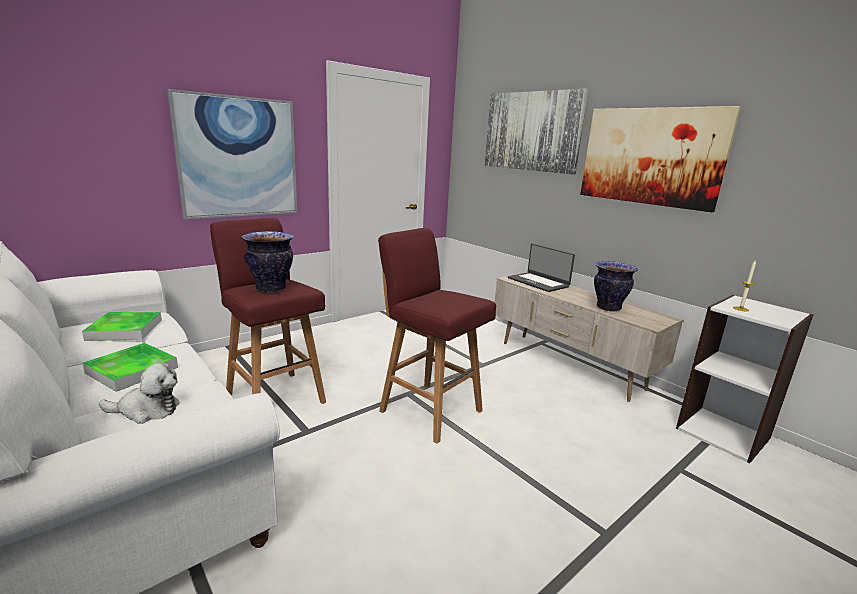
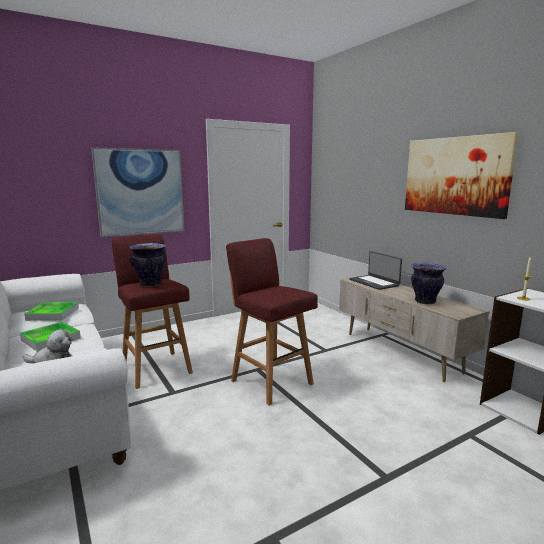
camera: 10 degrees right, 5 degrees down
picture [484,88,588,175] -> none

